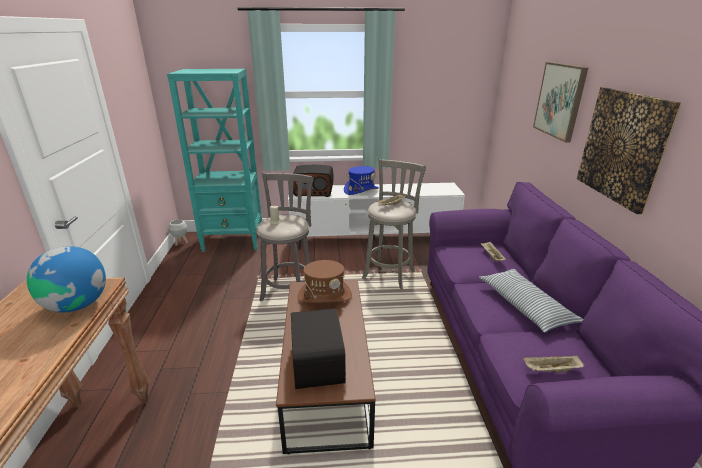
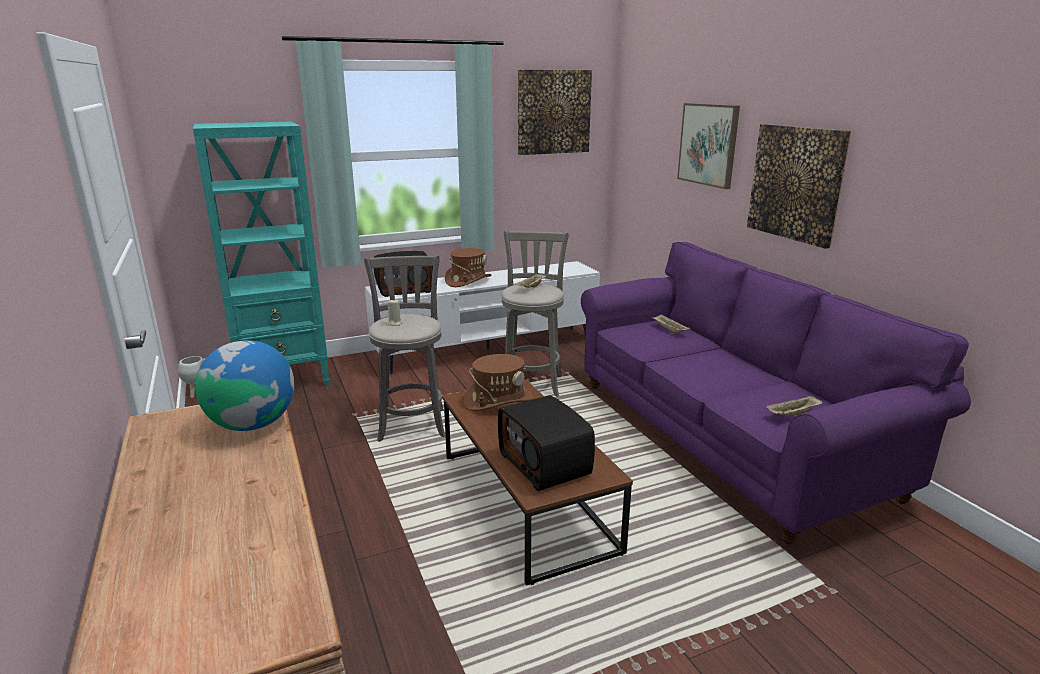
camera: 20 degrees left, 5 degrees down
blue hat [344,166,379,195] -> brown hat [445,248,492,287]
pillow [479,269,583,333] -> none
none -> picture [518,70,592,155]

